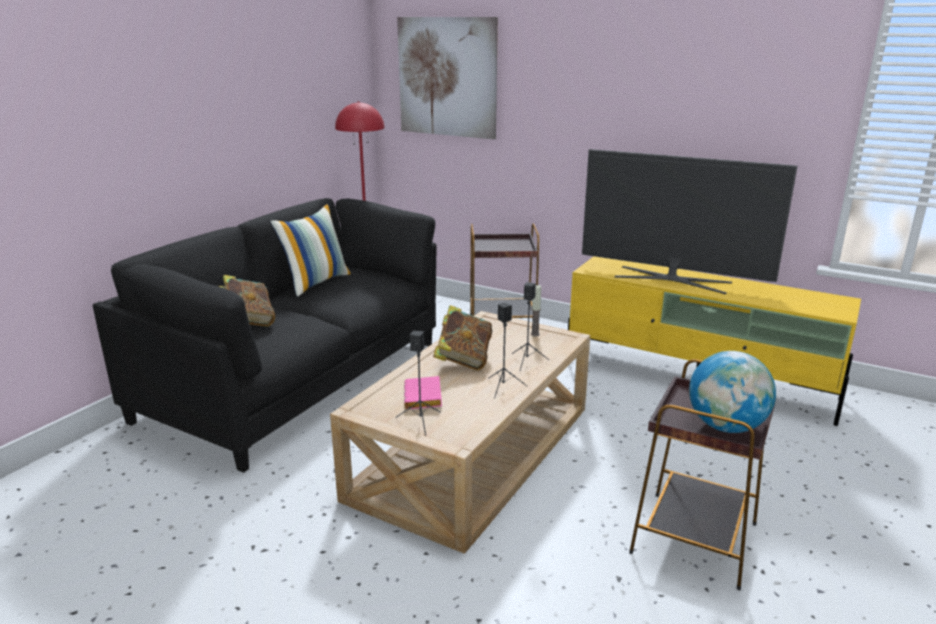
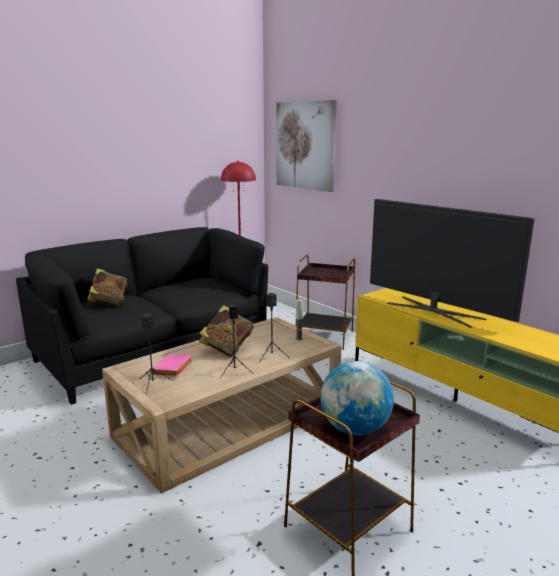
camera: 20 degrees right, 5 degrees down
pillow [270,204,351,297] -> none

